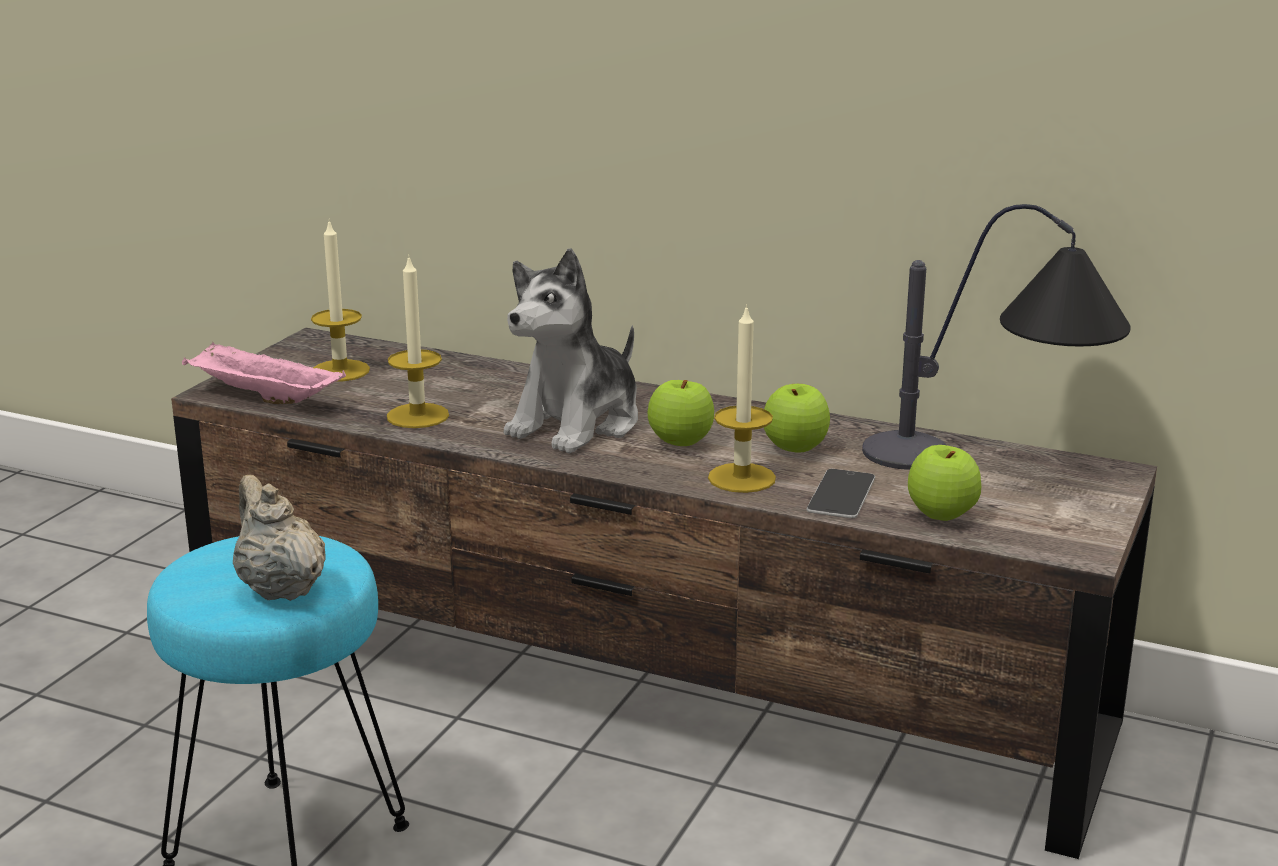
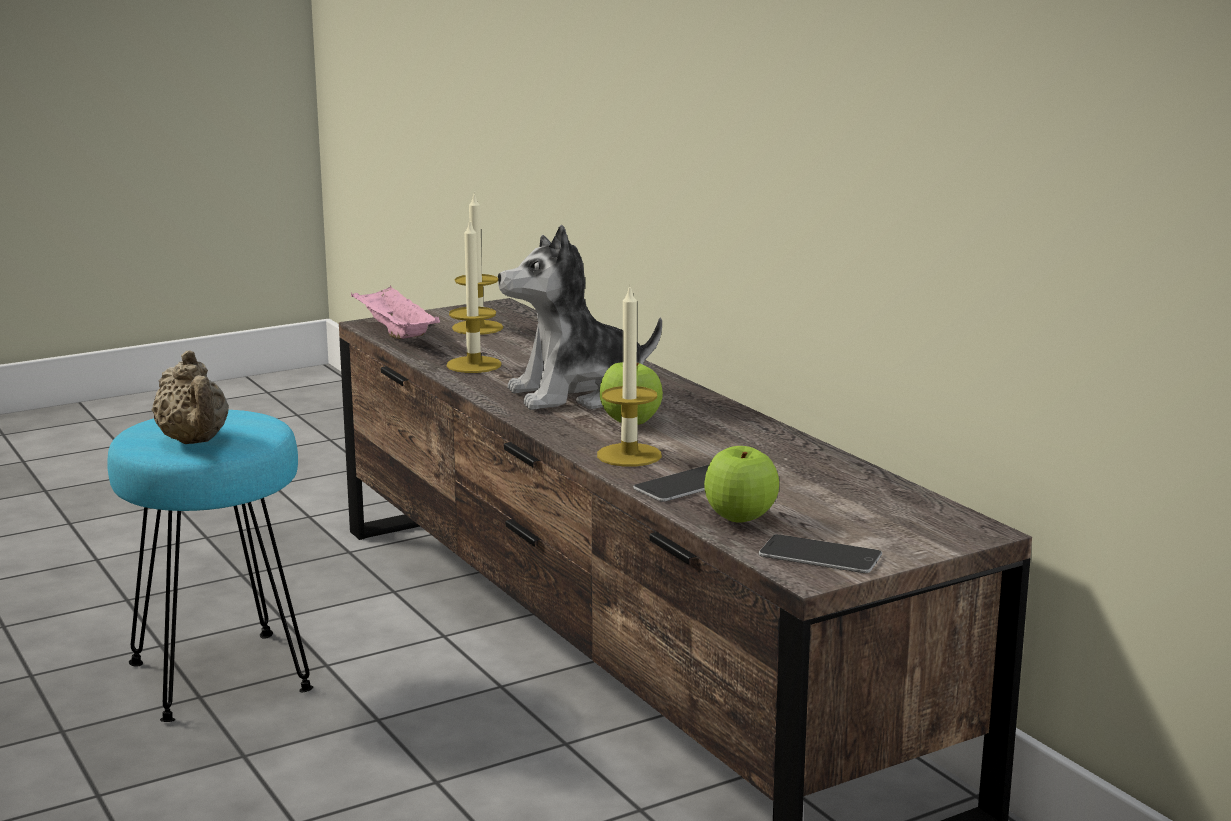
camera: 35 degrees right, 5 degrees down
beige teapot [233,475,326,601] -> beige teapot turned 150 degrees clockwise [152,350,229,444]
apple [764,384,830,453] -> none
table lamp [862,204,1131,470] -> none
none -> phone [759,534,882,573]

